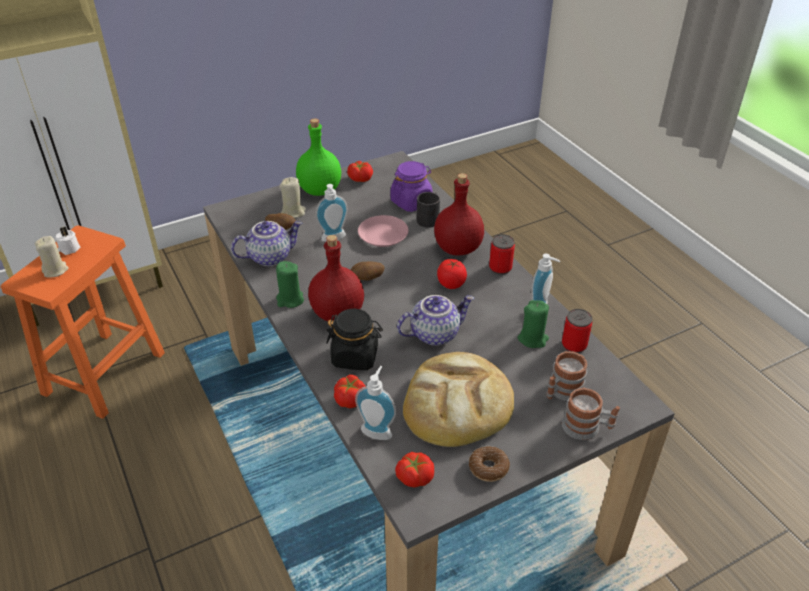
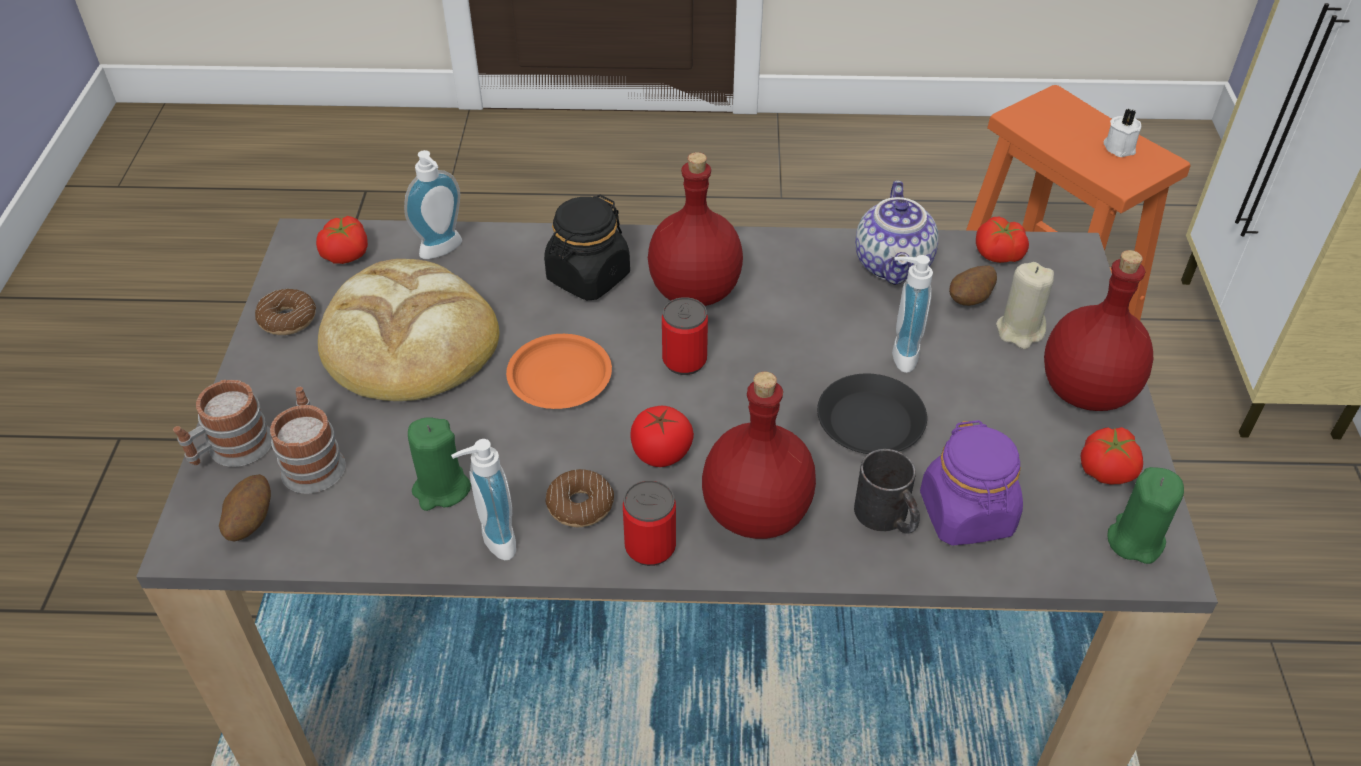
camera: 120 degrees right, 5 degrees up
beige candle [35,236,68,278] -> none
green candle [276,261,304,308] -> green candle moved to [1107,467,1184,564]
green bottle [296,118,341,196] -> red bottle [1044,250,1153,411]
tomato [334,375,366,408] -> tomato moved to [976,217,1029,263]
potato [350,262,384,281] -> potato moved to [219,474,271,542]
pink plate [358,215,409,247] -> black plate [817,374,927,454]
teapot [397,295,474,346] -> orange plate [506,334,612,409]
can [562,309,592,353] -> can moved to [662,297,708,375]
none -> donut [546,469,614,527]

